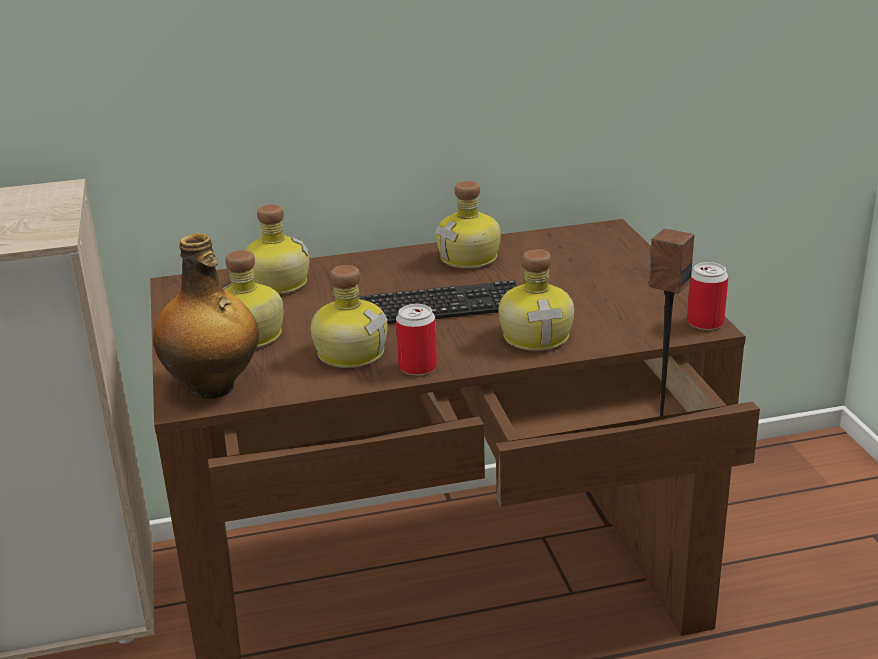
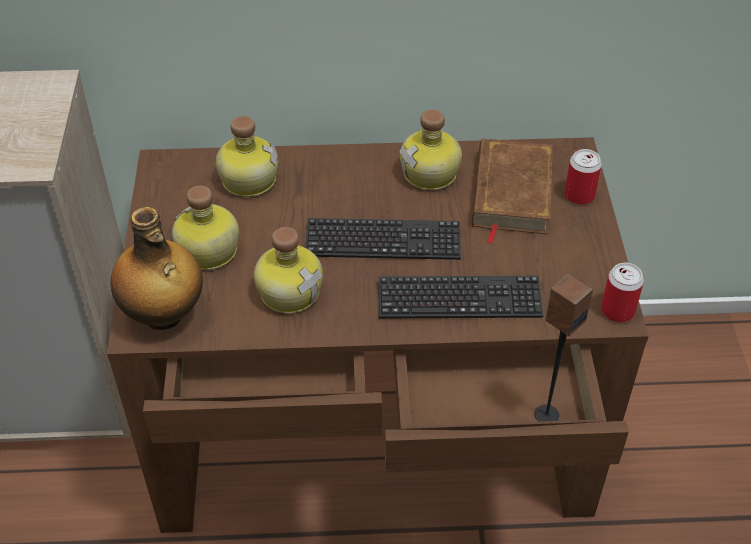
camera: 10 degrees right, 20 degrees up
can [396,304,437,375] -> can moved to [564,149,602,205]
bottle [498,249,574,351] -> keyboard [378,276,543,319]
none -> brown book [472,139,553,244]

